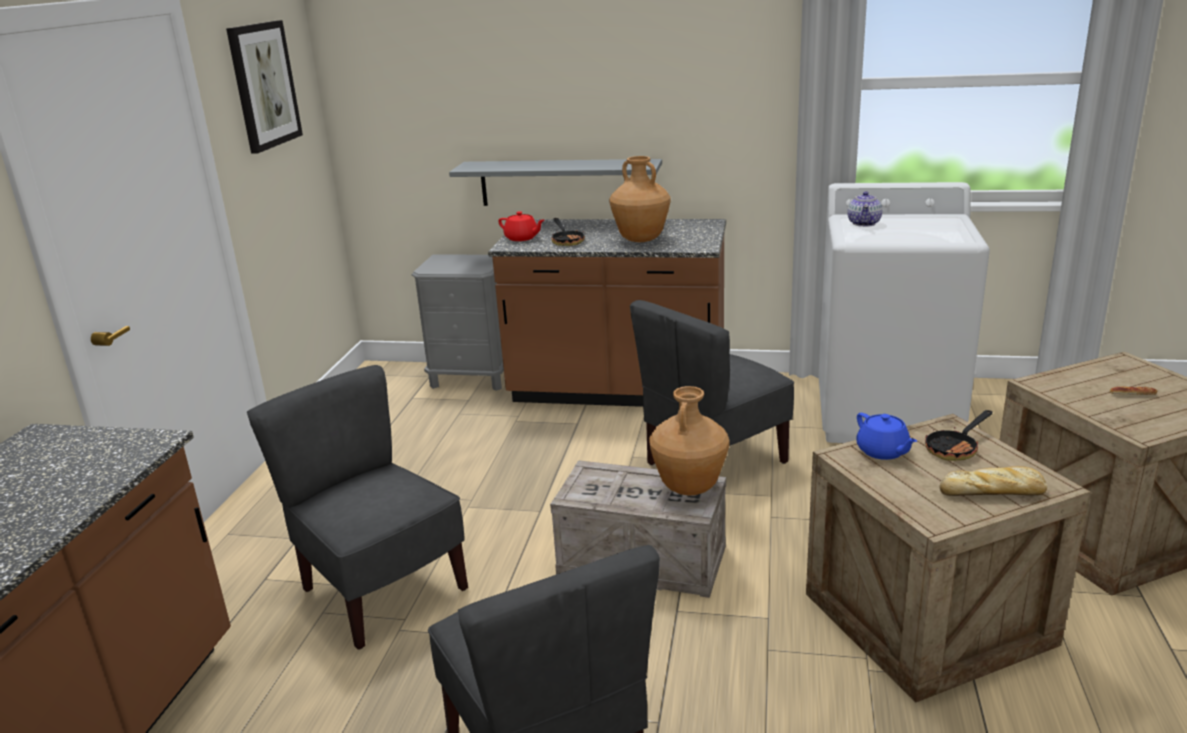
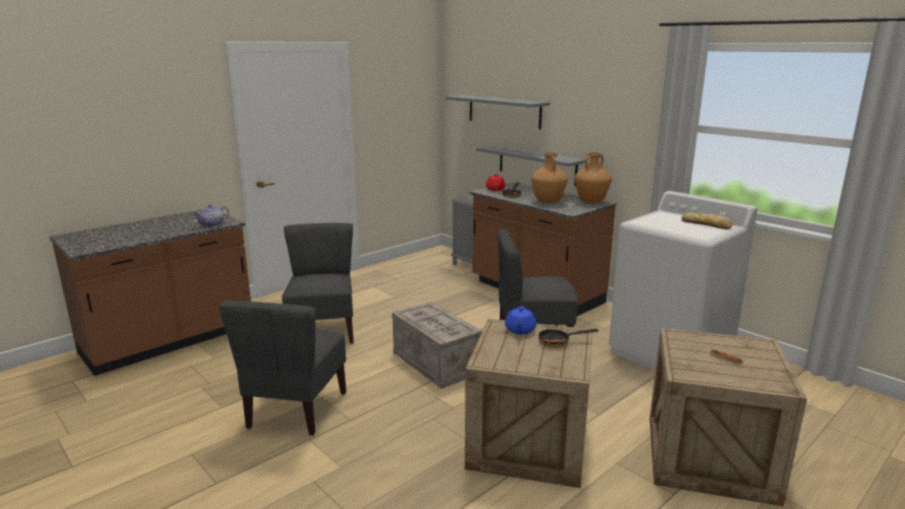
camera: 35 degrees right, 5 degrees down
picture [226,20,303,154] -> none
brown vase [649,386,730,496] -> brown vase moved to [575,153,612,204]
teapot [847,191,882,227] -> teapot moved to [192,204,229,227]
bread [940,466,1047,496] -> bread moved to [682,212,732,229]
none -> grey shelf [446,95,550,129]

